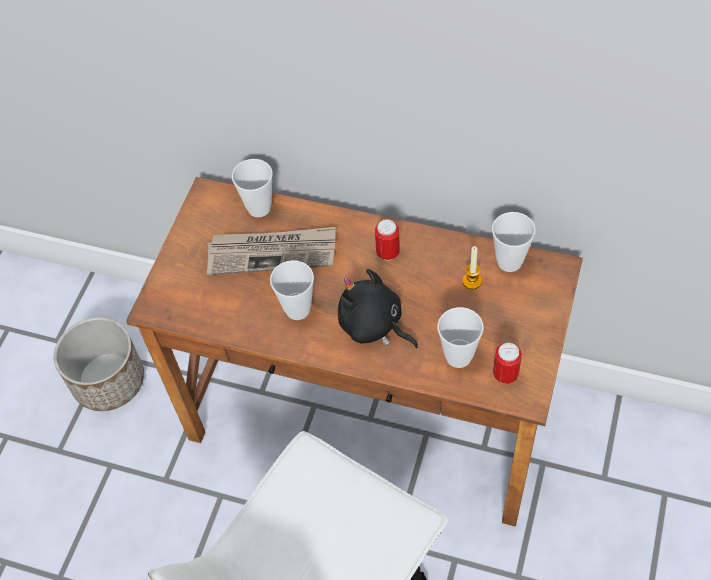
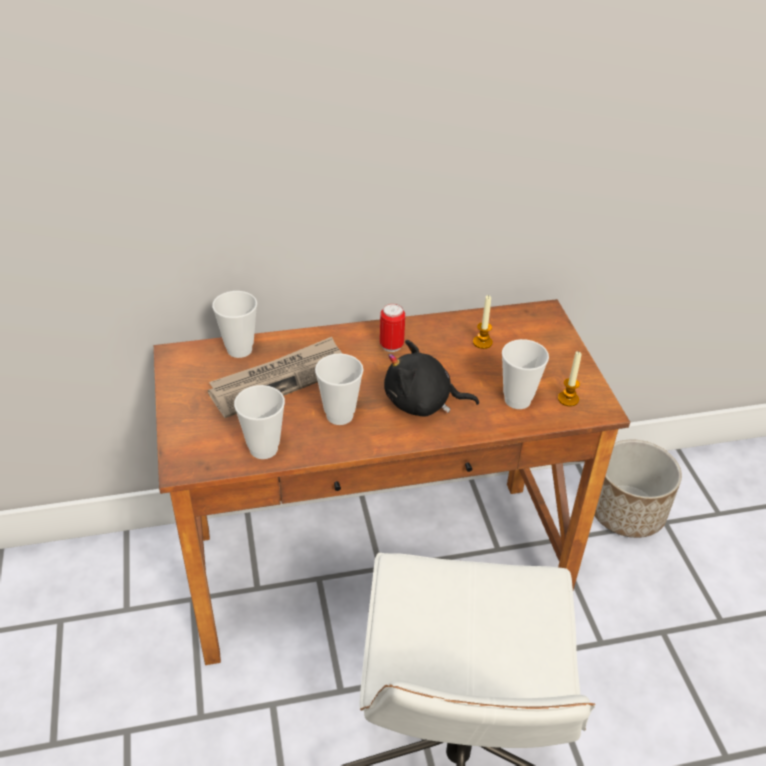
camera: 35 degrees left, 15 degrees down
planter [54,317,144,411] -> planter moved to [594,440,682,538]
cup [492,212,536,272] -> cup moved to [234,385,285,459]
can [493,342,522,384] -> candle [558,351,581,407]

